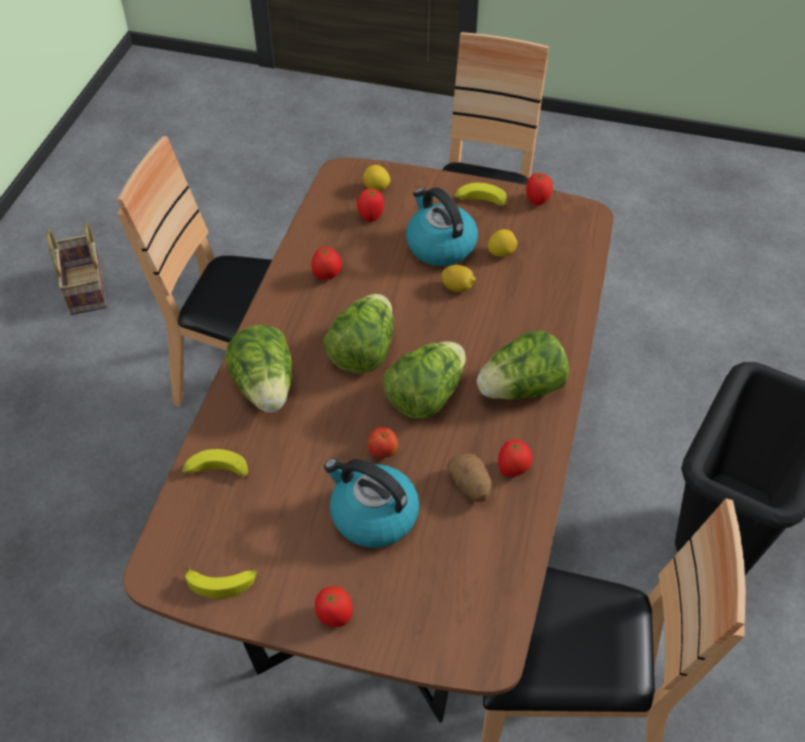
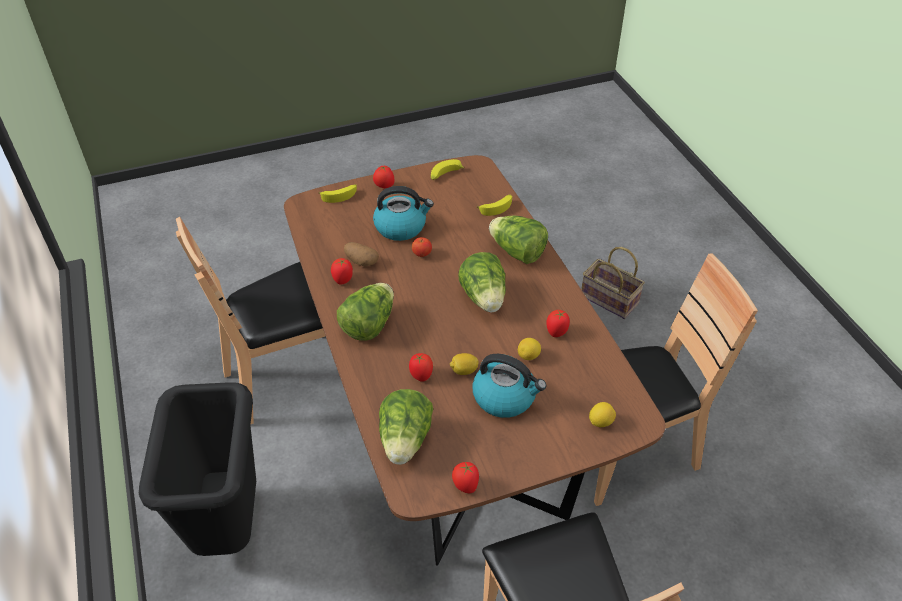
camera: 145 degrees right, 5 degrees down
basket [46,223,107,315] -> basket moved to [581,247,645,319]
tomato [357,189,384,222] -> tomato moved to [409,353,433,382]
lettuce [383,341,466,419] -> lettuce moved to [379,389,433,465]
banana [454,183,507,207] -> banana moved to [319,184,357,203]
lemon [488,229,517,257] -> lemon moved to [518,338,541,360]

